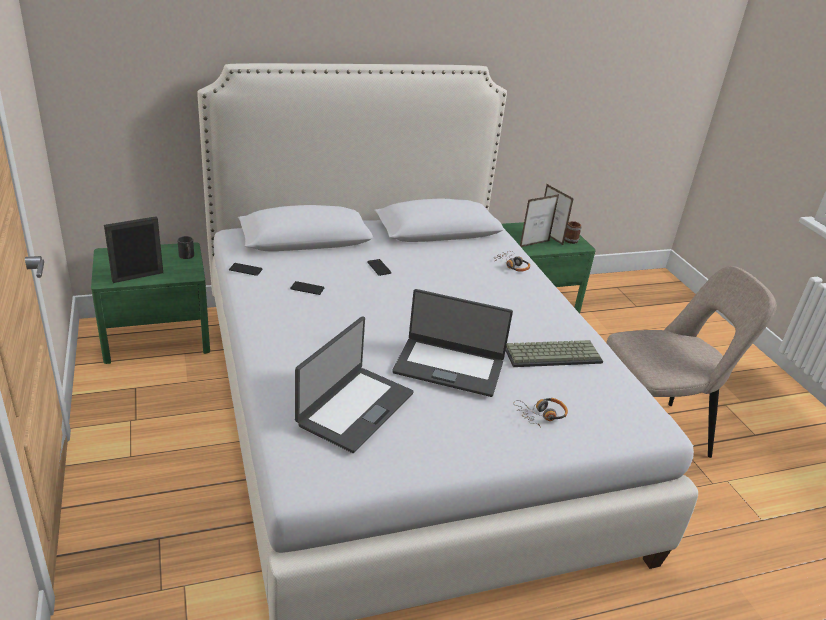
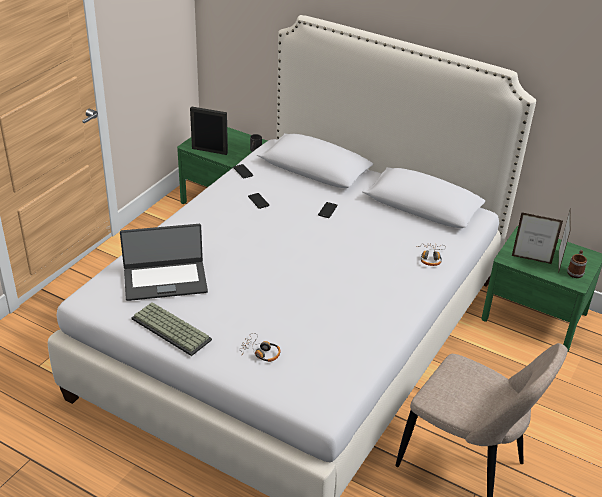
camera: 50 degrees right, 5 degrees up
laptop [392,289,513,397] -> none
keyboard [506,340,603,367] -> keyboard moved to [131,302,212,356]

